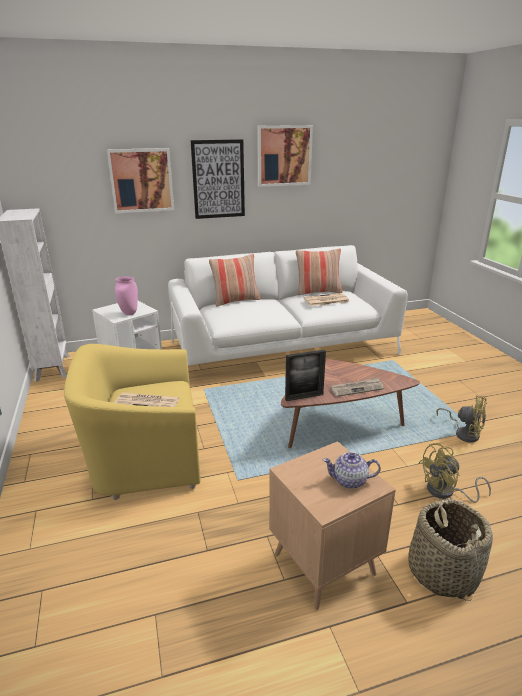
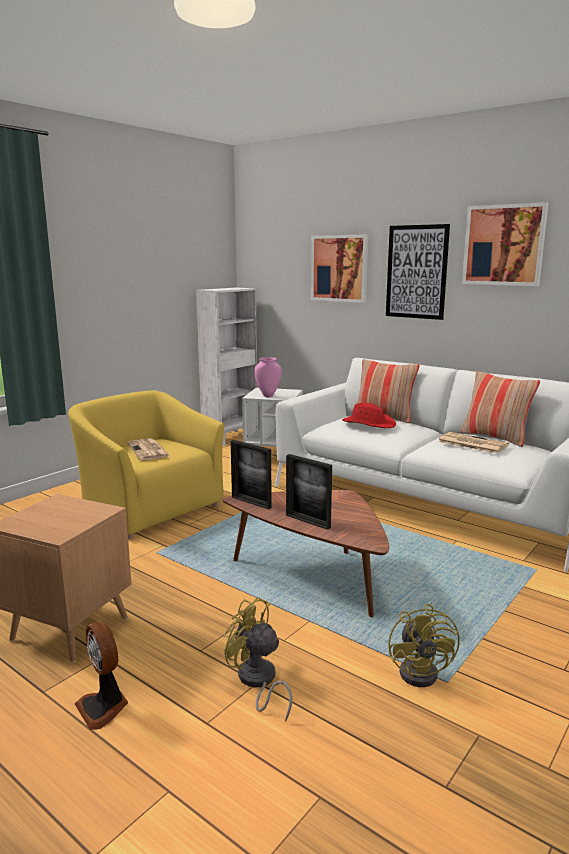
camera: 55 degrees right, 10 degrees down
teapot [323,452,381,489] -> none
newspaper [330,378,384,397] -> picture frame [286,454,332,530]
basket [408,498,493,601] -> fan [75,622,128,730]
none -> red hat [342,403,396,428]

